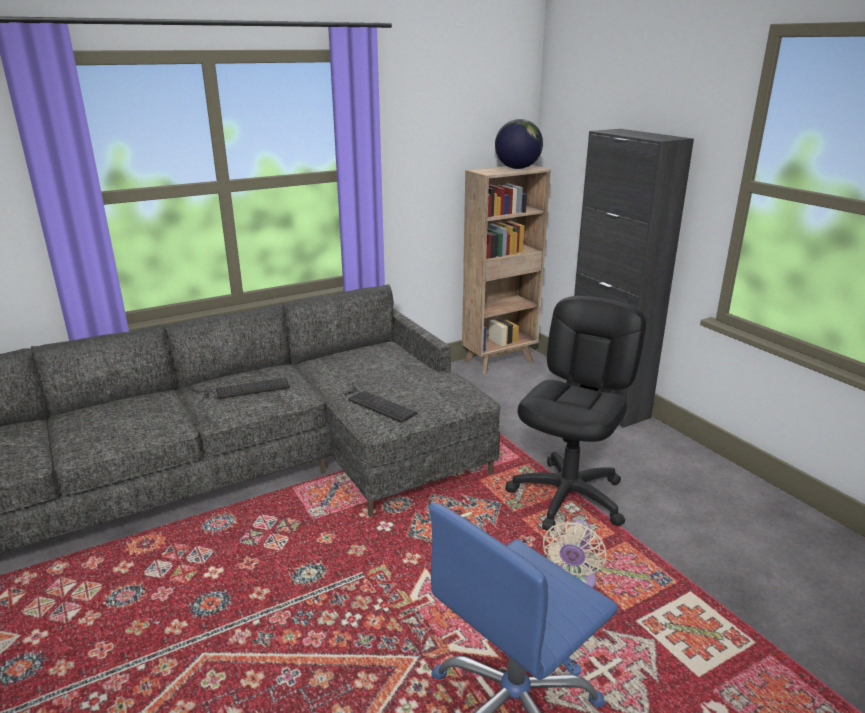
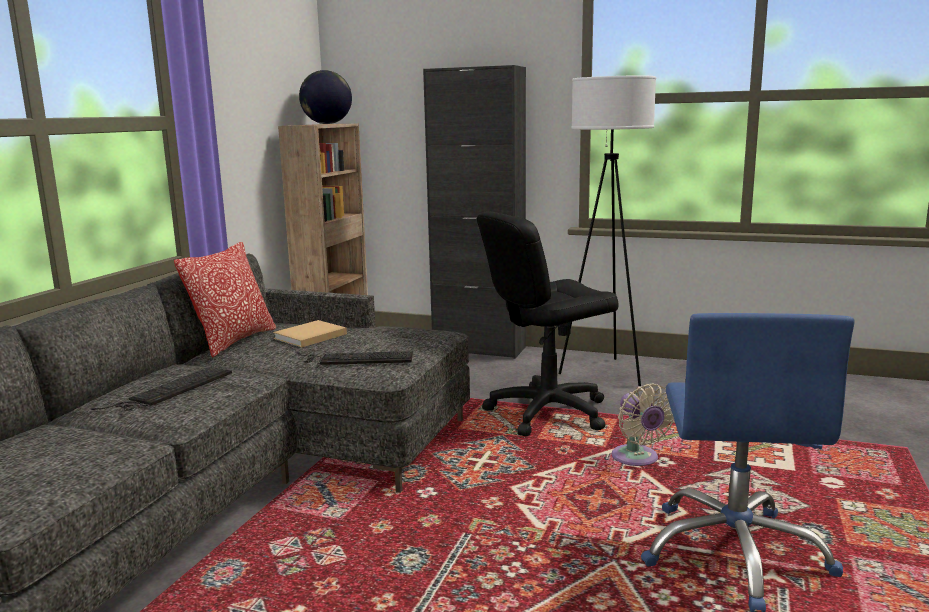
camera: 40 degrees left, 10 degrees down
black office chair [505,296,646,531] -> black office chair turned 105 degrees counterclockwise [477,212,619,436]
none -> pillow [174,242,276,358]
none -> beige book [273,320,347,347]
none -> white floor lamp [559,76,656,386]

